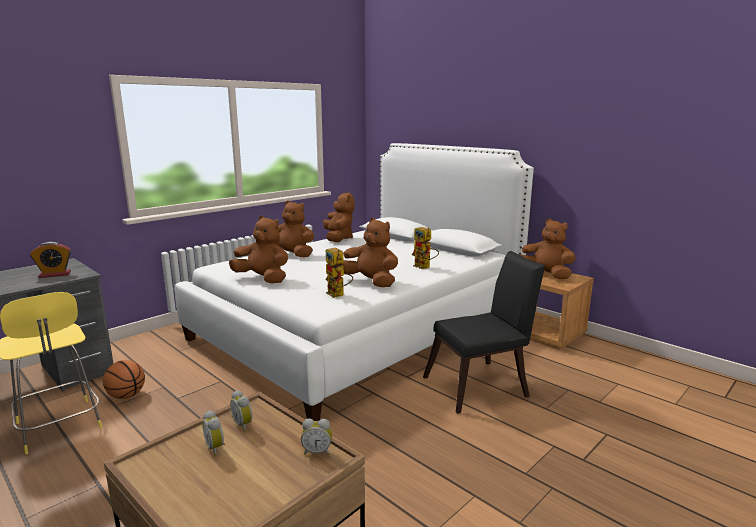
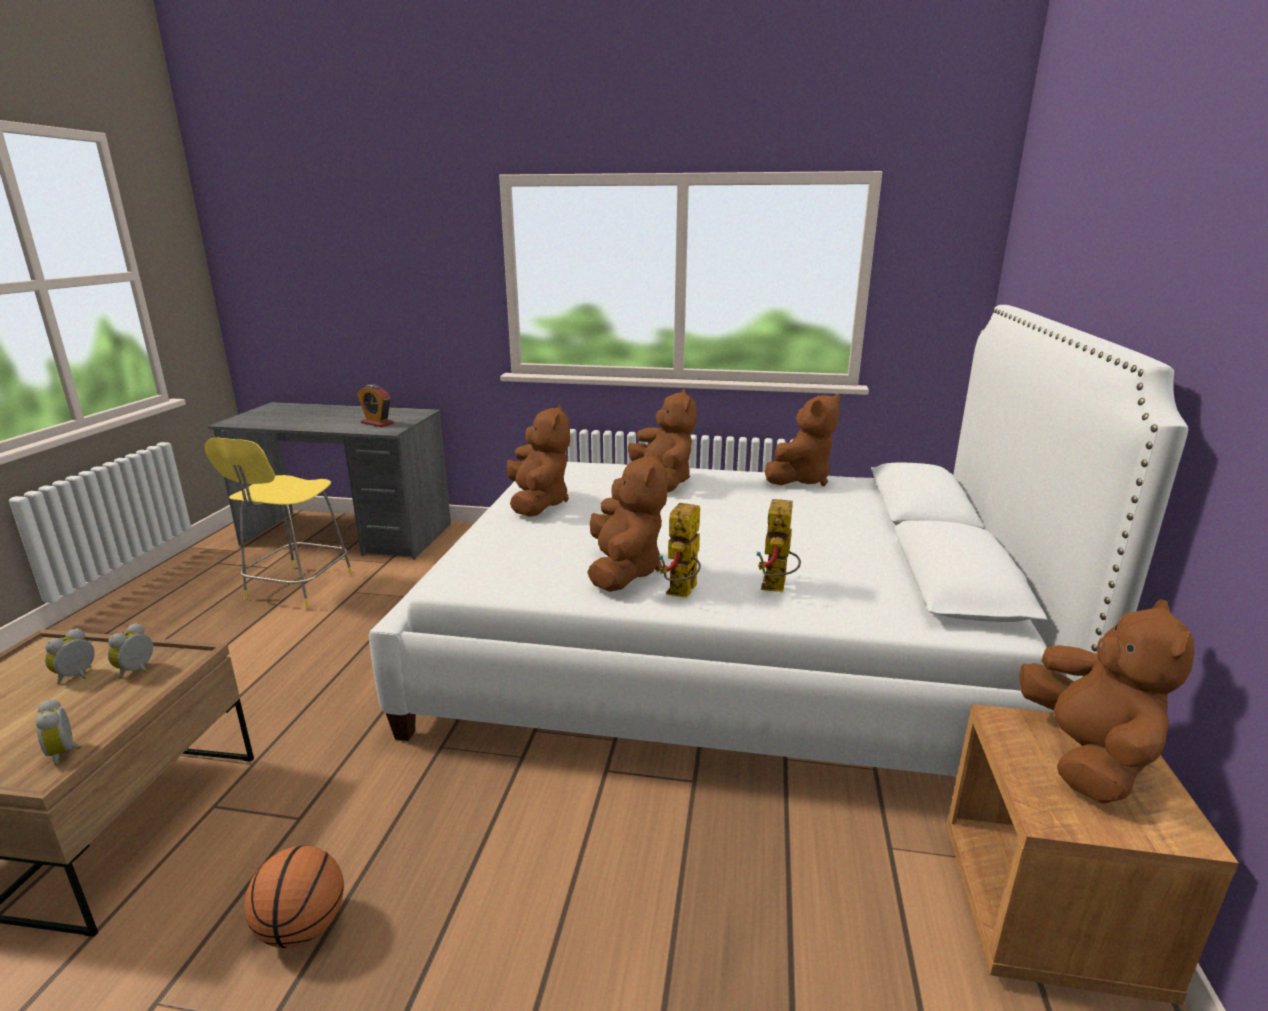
camera: 55 degrees right, 5 degrees up
basketball [103,360,145,399] -> basketball moved to [244,846,344,948]
toy robot [326,248,353,298] -> toy robot moved to [658,503,701,598]
black chair [423,251,545,414] -> none

